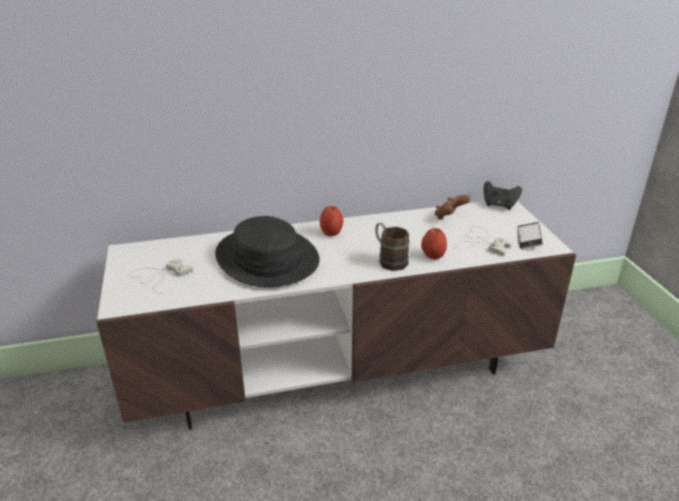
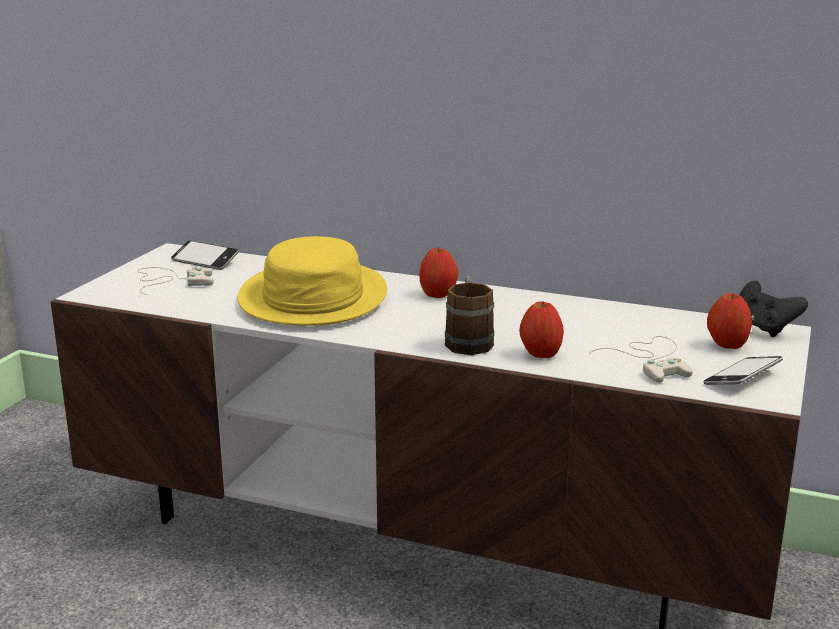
camera: 35 degrees right, 10 degrees down
black hat [215,216,320,287] -> yellow hat [238,236,387,326]
brown game controller [435,195,470,220] -> none
none -> phone [171,241,239,270]
none -> apple [707,293,752,349]

